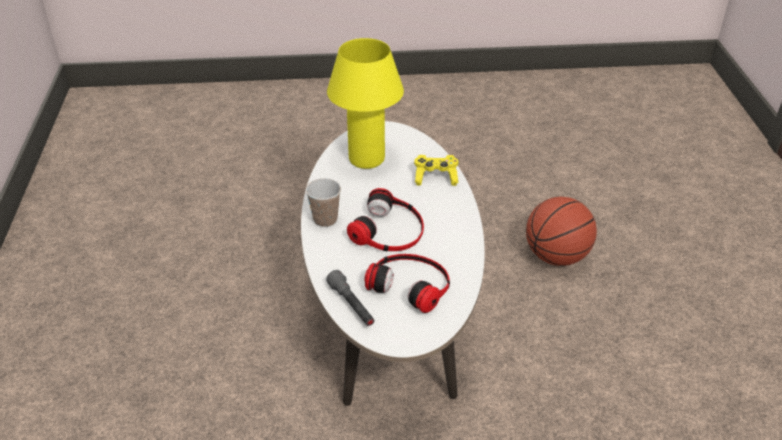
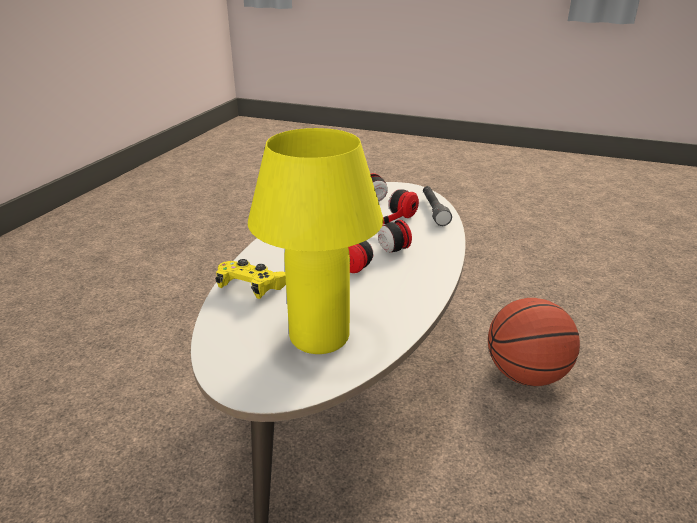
camera: 155 degrees left, 10 degrees down
cup [306,178,341,227] -> none
basketball [526,197,597,266] -> basketball moved to [488,298,580,386]

